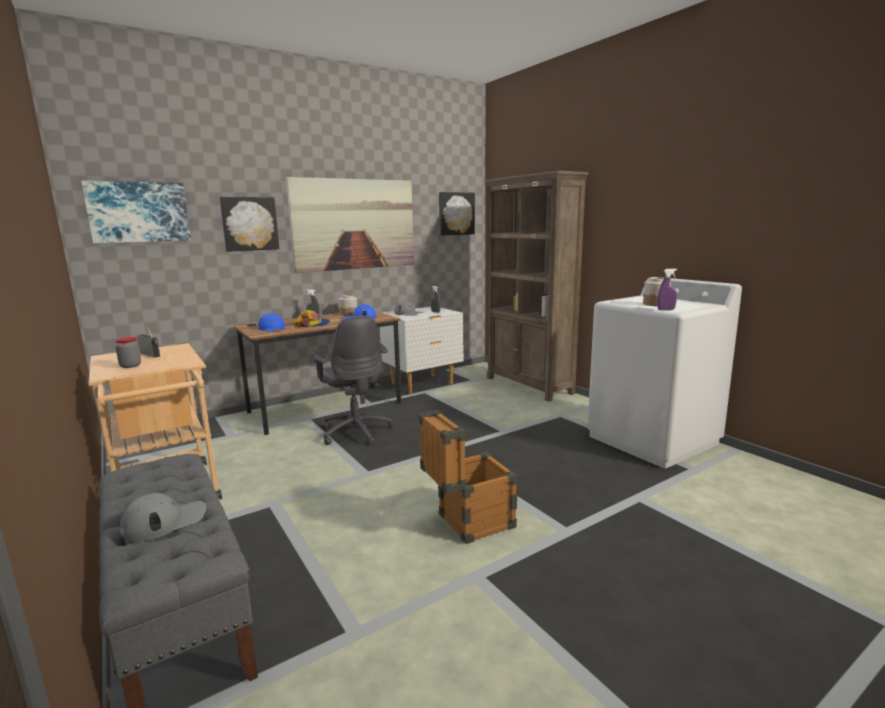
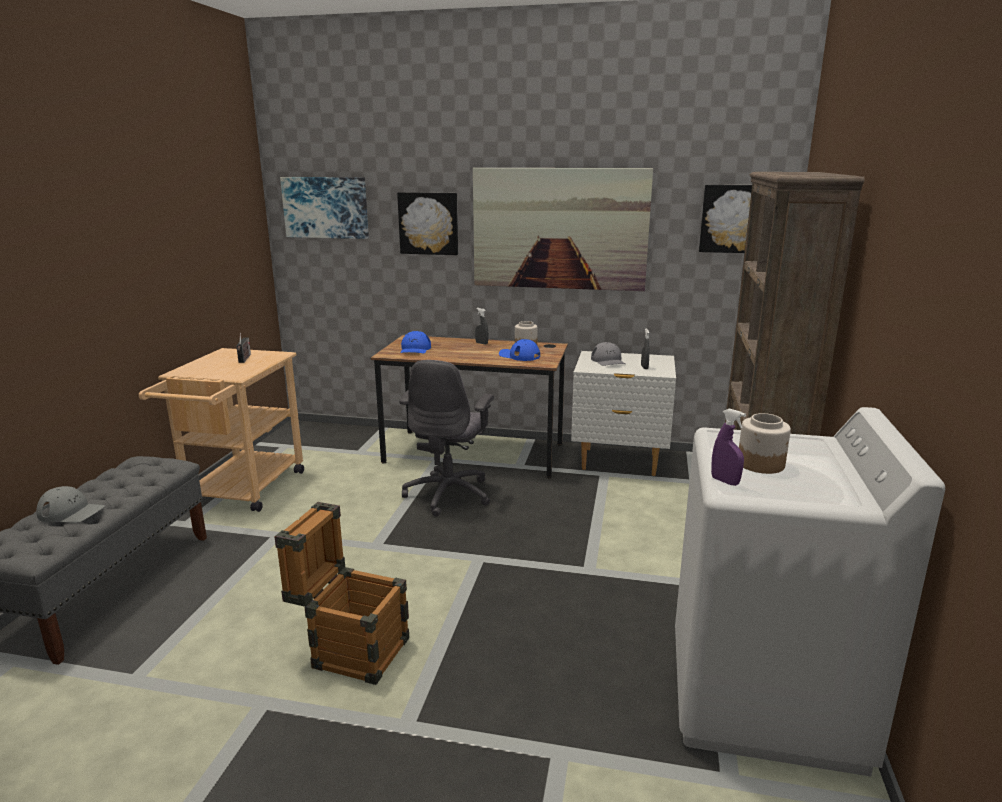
camera: 45 degrees right, 5 degrees up
jar [115,337,141,368] -> none
cap [294,310,330,327] -> none

